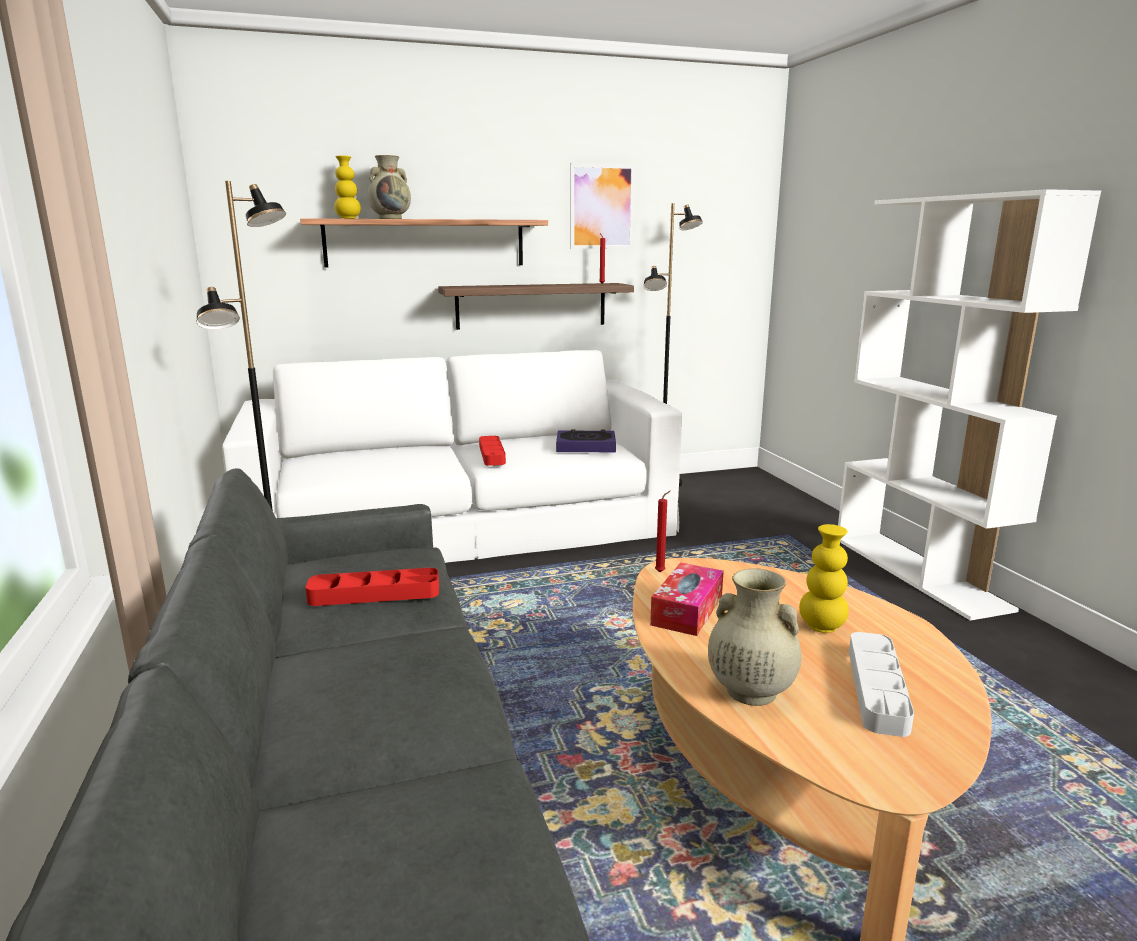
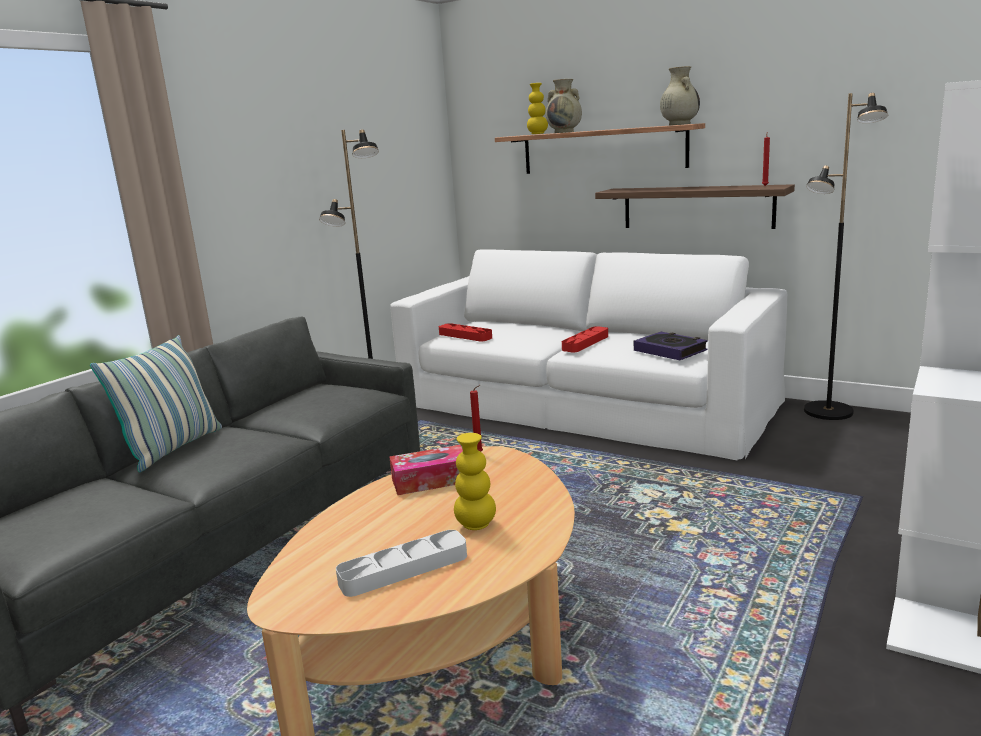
camera: 50 degrees right, 0 degrees up
red tray [305,568,439,606] -> red tray moved to [439,323,492,341]
picture [570,163,635,249] -> none
beige vase [708,568,802,706] -> beige vase moved to [660,66,700,125]
none -> pillow [90,335,222,472]

